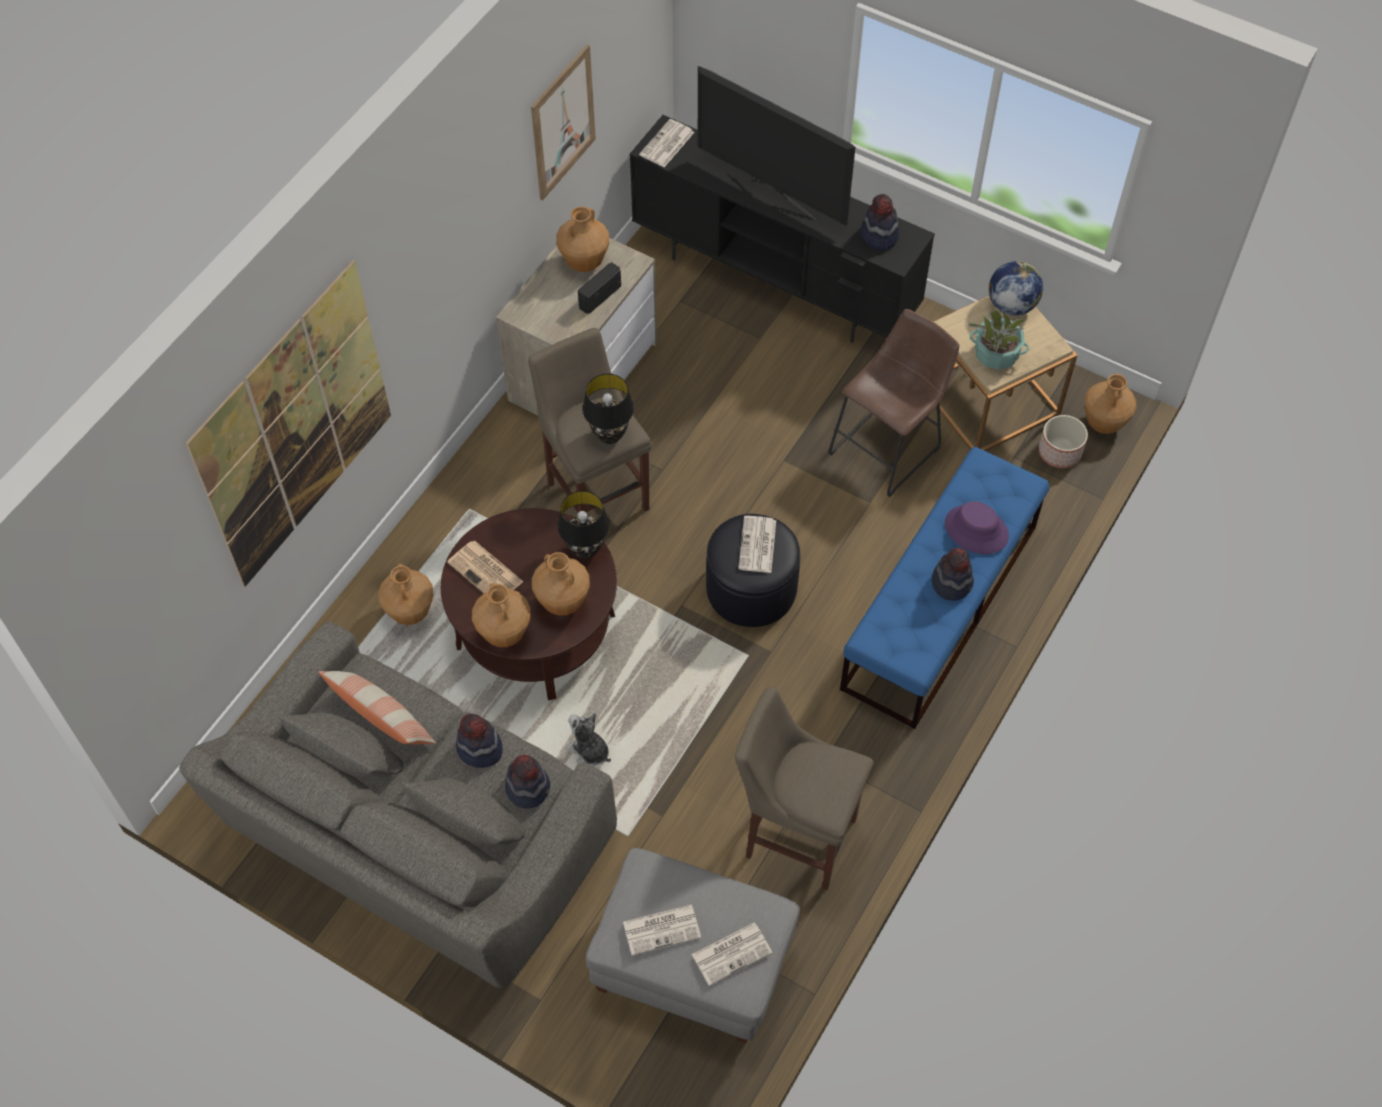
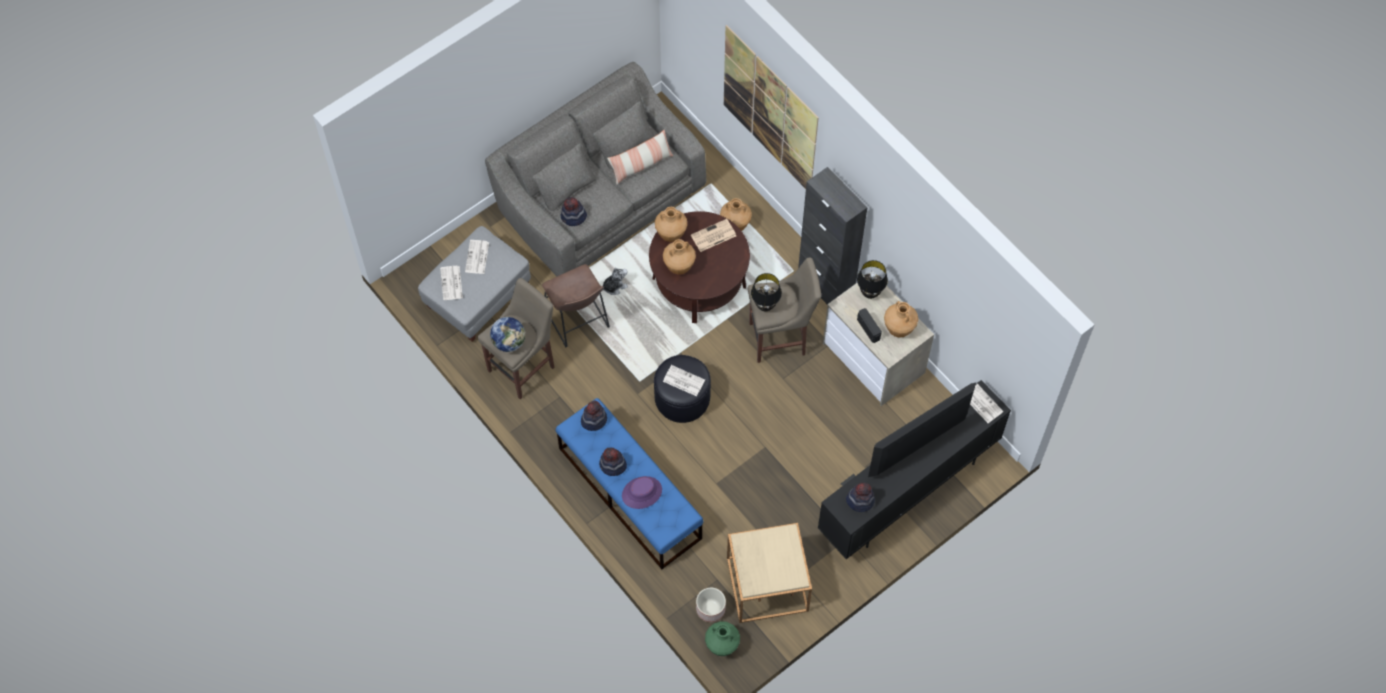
camera: 110 degrees right, 5 degrees up
hat [456,714,503,768] -> hat moved to [581,400,607,431]
picture [531,45,596,200] -> none
black table lamp [557,491,609,559] -> black table lamp moved to [857,260,888,299]
brown stool [828,309,959,497] -> brown stool moved to [542,264,610,347]
potted plant [968,310,1029,370] -> none
globe [989,261,1043,316] -> globe moved to [490,317,525,352]
brown vase [1085,373,1136,434] -> green vase [705,621,740,656]
none -> black cabinet [798,167,867,305]

